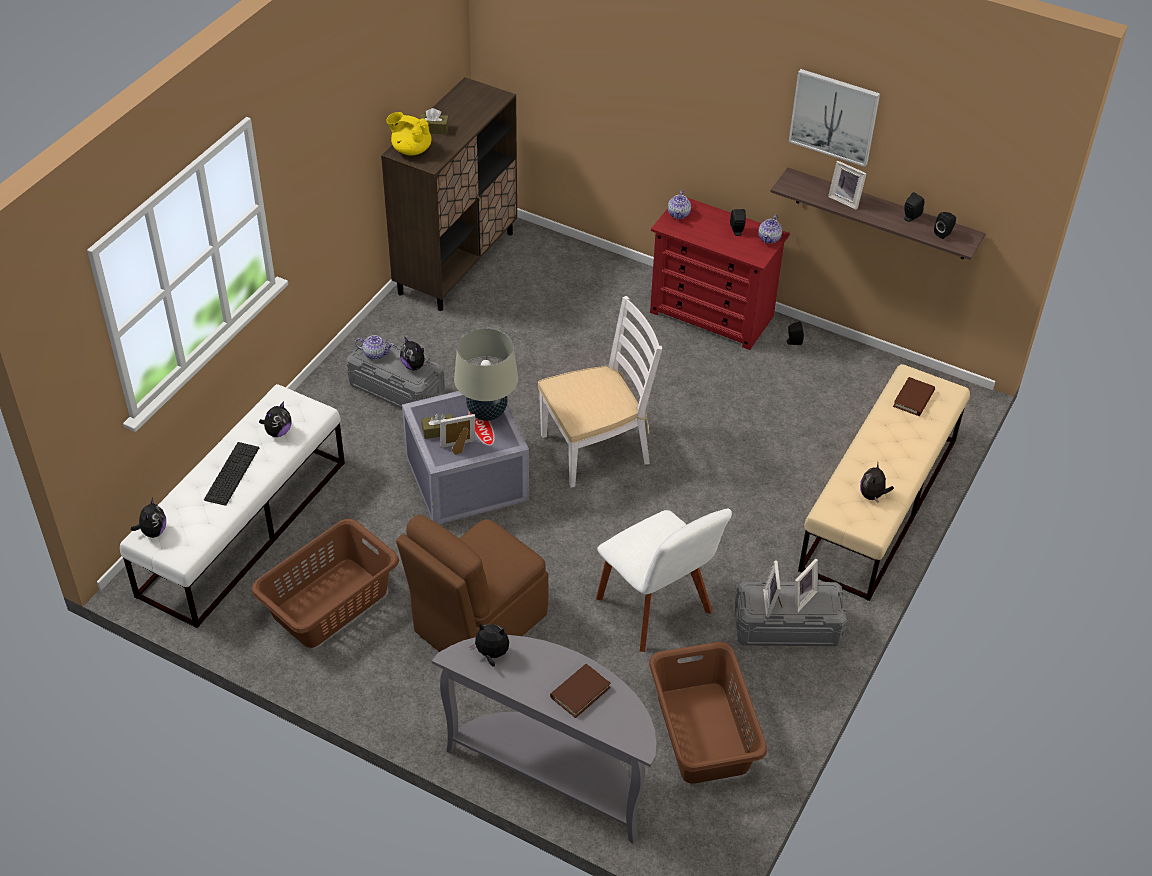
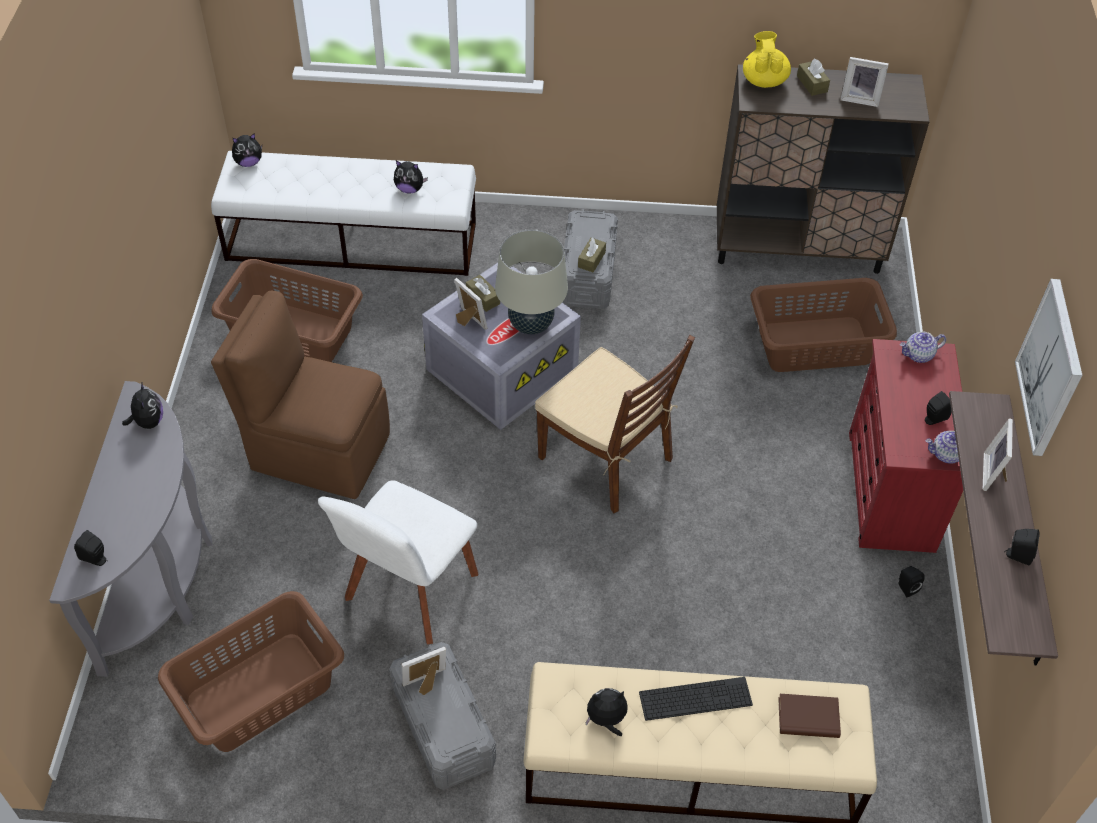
camera: 65 degrees right, 5 degrees up
keyboard [204,442,259,506] -> keyboard moved to [639,677,753,721]
teapot [355,335,394,360] -> none
plush toy [400,338,429,370] -> brown tissue box [578,238,606,272]
white chair [538,296,662,488] -> brown chair [535,335,695,513]
brown book [550,664,611,718] -> none
picture frame [794,559,818,613] -> picture frame moved to [840,57,889,107]
black speaker [934,212,956,239] -> black speaker moved to [74,530,107,566]
none -> brown laundry basket [750,278,897,372]

